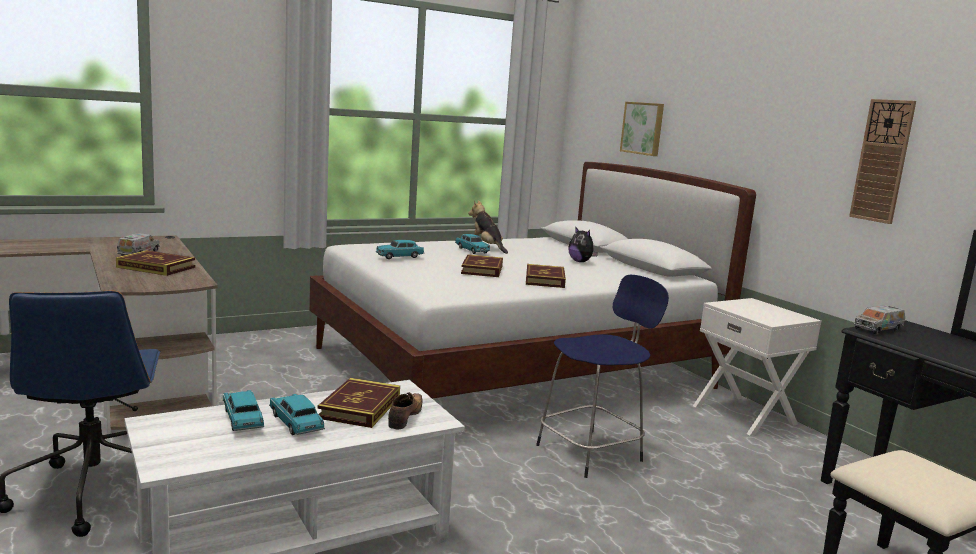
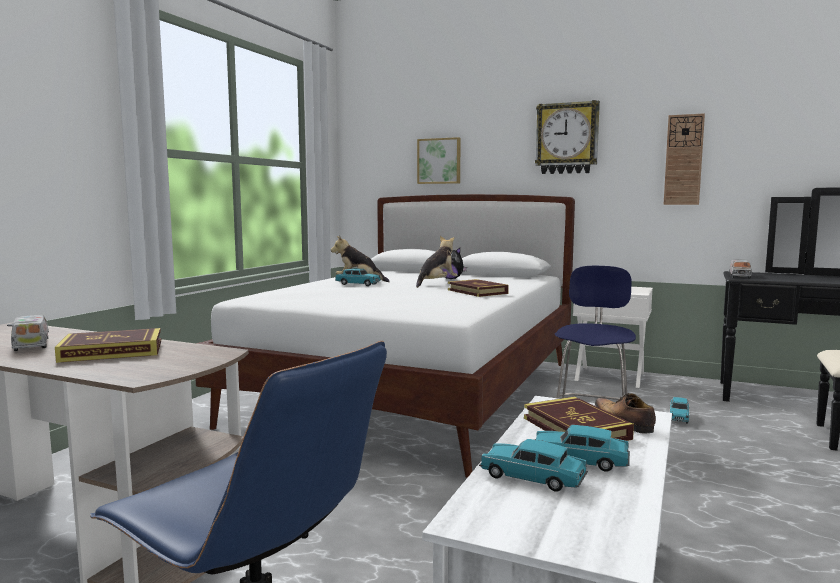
camera: 35 degrees left, 5 degrees down
turquoise toy car [375,240,424,259] -> turquoise toy car moved to [670,397,689,424]
book [461,254,503,277] -> none
none -> plush toy [416,236,458,288]
none -> wall clock [535,100,600,174]

